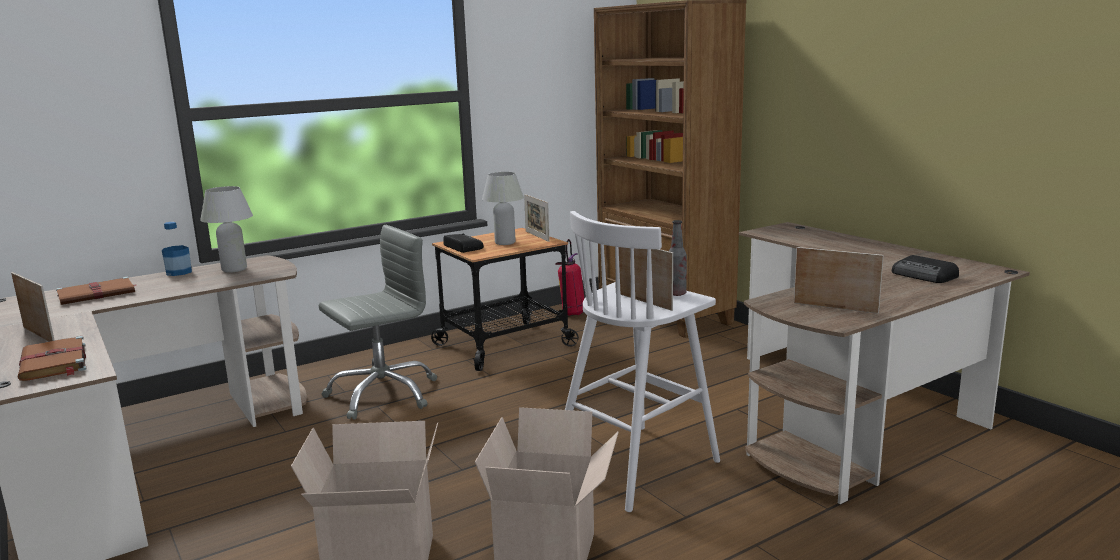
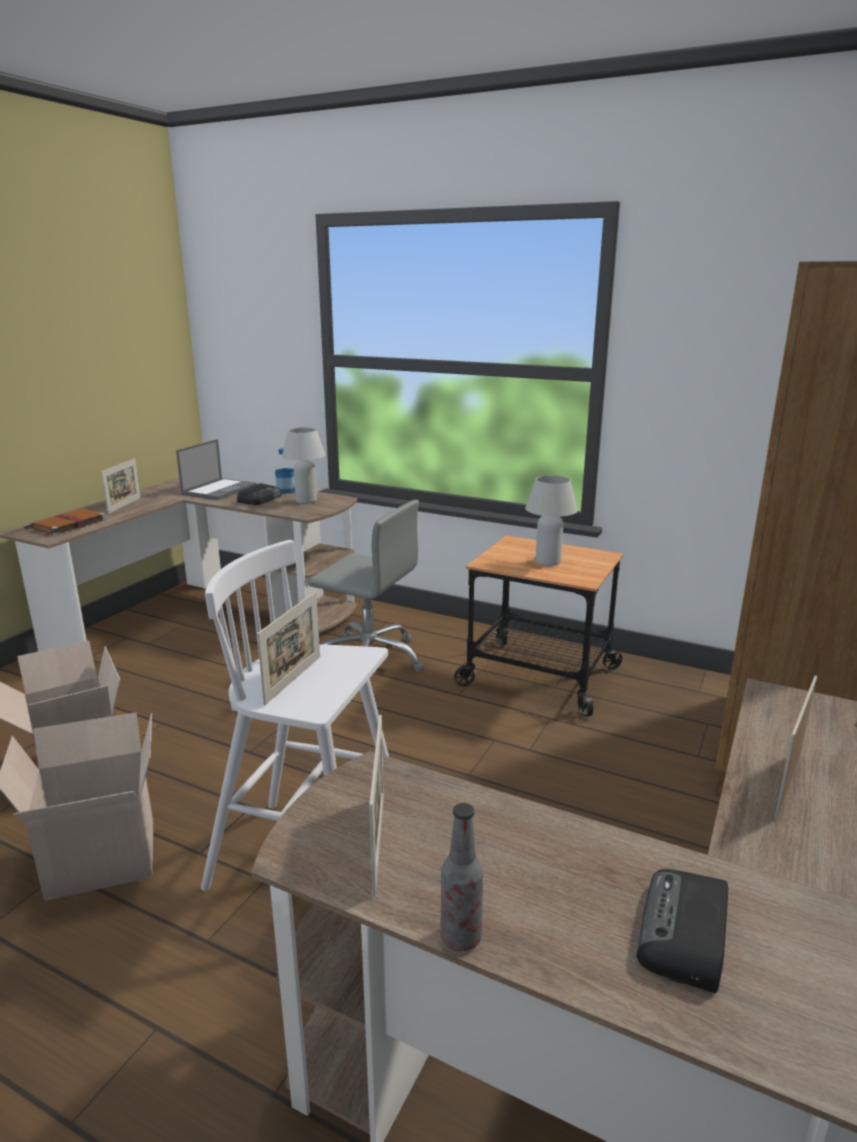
camera: 60 degrees right, 5 degrees up
brown book [56,277,137,305] -> laptop [176,439,257,500]
radio [443,234,484,253] -> radio moved to [237,483,282,505]
picture frame [524,194,550,242] -> picture frame moved to [775,675,817,819]
fire extinguisher [555,239,585,316] -> none
bottle [669,220,687,296] -> bottle moved to [440,803,483,951]

